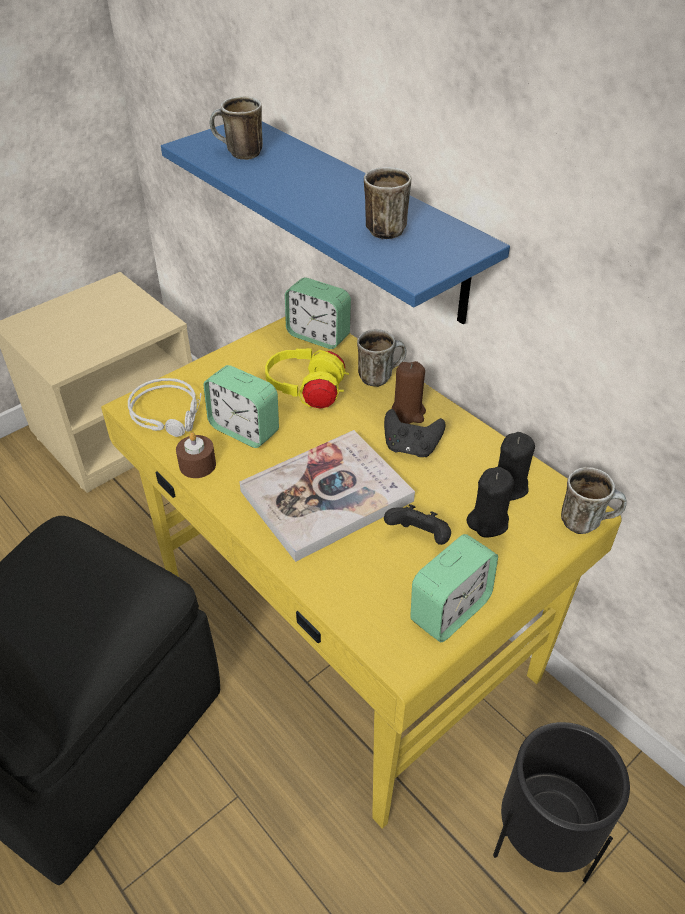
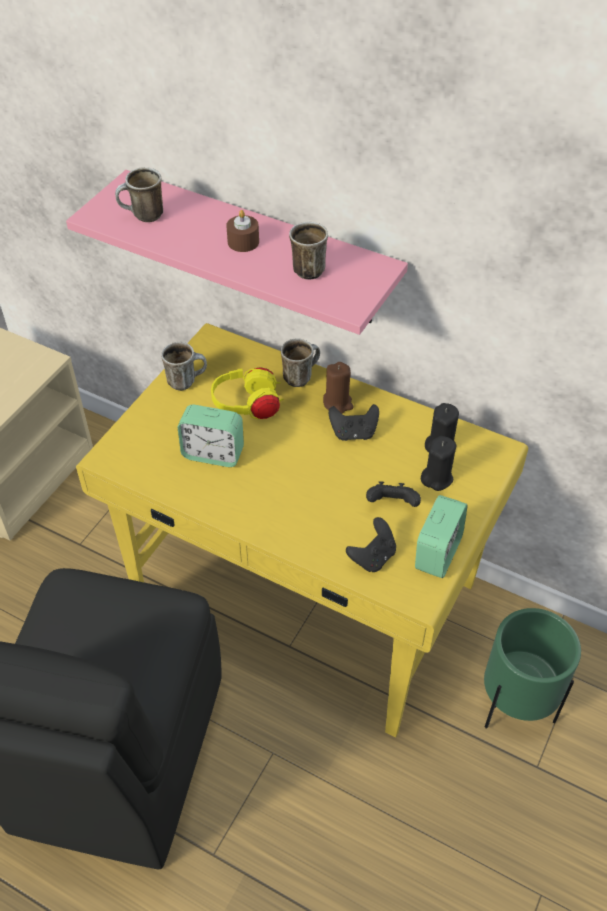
camera: 20 degrees left, 5 degrees up
grey headphones [128,378,202,437] -> none
blue shelf [161,121,510,324] -> pink shelf [66,170,408,335]
brown candle [176,432,216,478] -> brown candle moved to [226,210,259,252]
book [239,430,415,562] -> none
alarm clock [285,278,351,349] -> none
black planter [493,722,630,883] -> green planter [484,608,581,729]
mug [561,467,627,534] -> mug moved to [161,342,207,391]
none -> black game controller [346,517,396,572]

